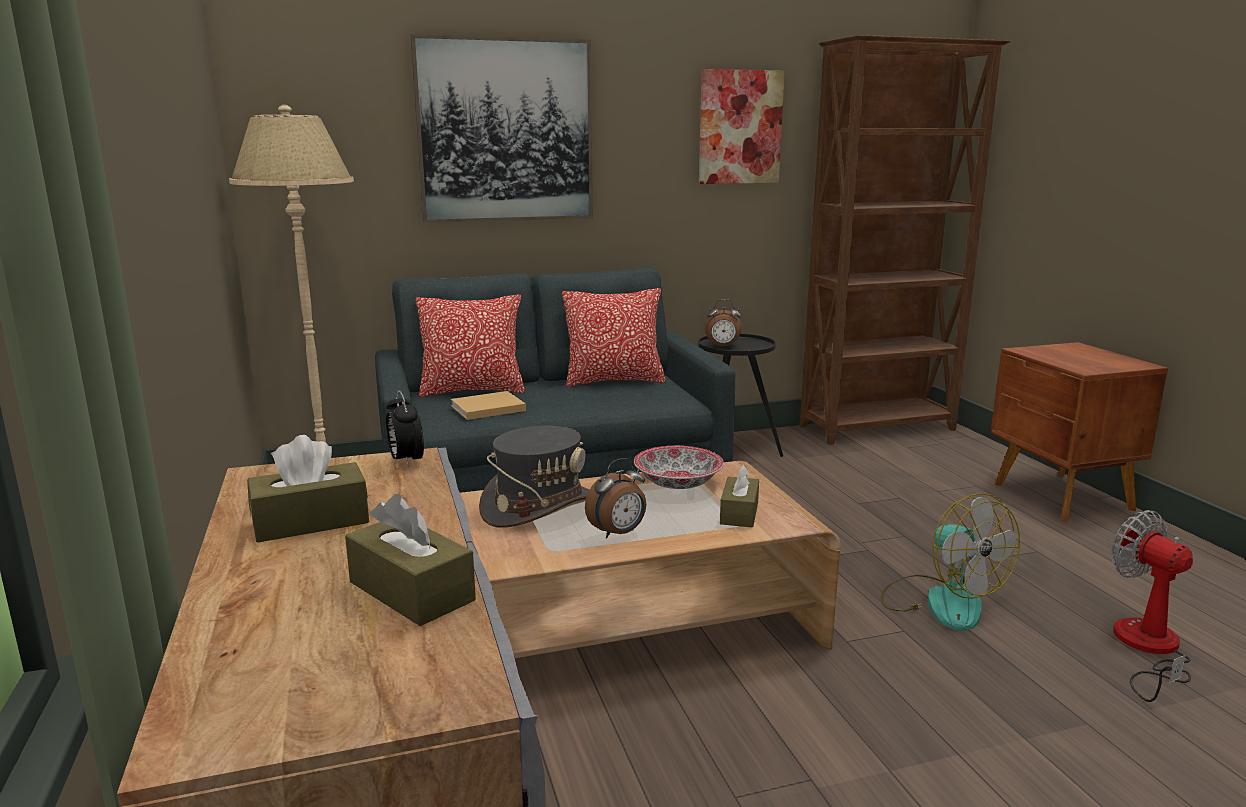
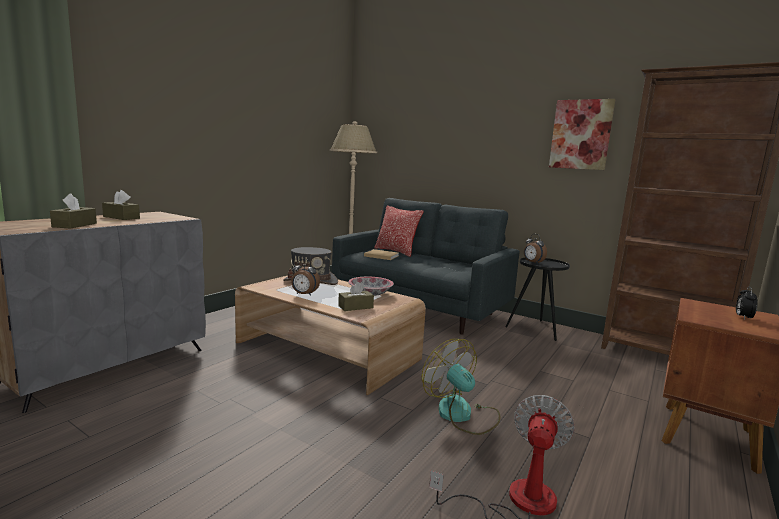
camera: 50 degrees right, 5 degrees down
alarm clock [386,390,424,468] -> alarm clock moved to [736,286,758,320]
picture [411,34,593,223] -> none
pillow [562,288,666,387] -> none
fan [881,493,1020,631] -> fan turned 120 degrees clockwise [422,339,500,435]

